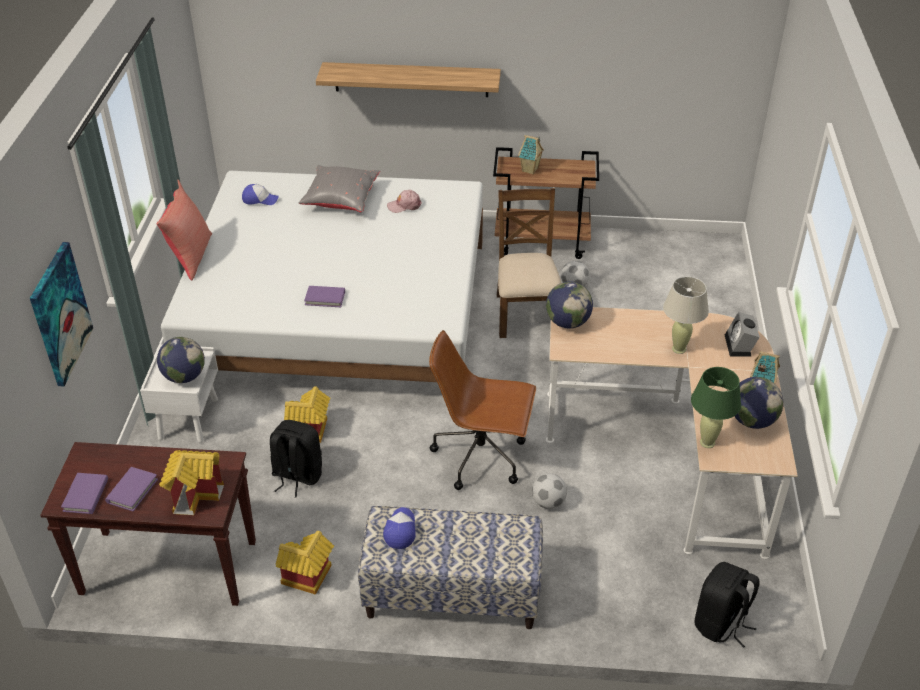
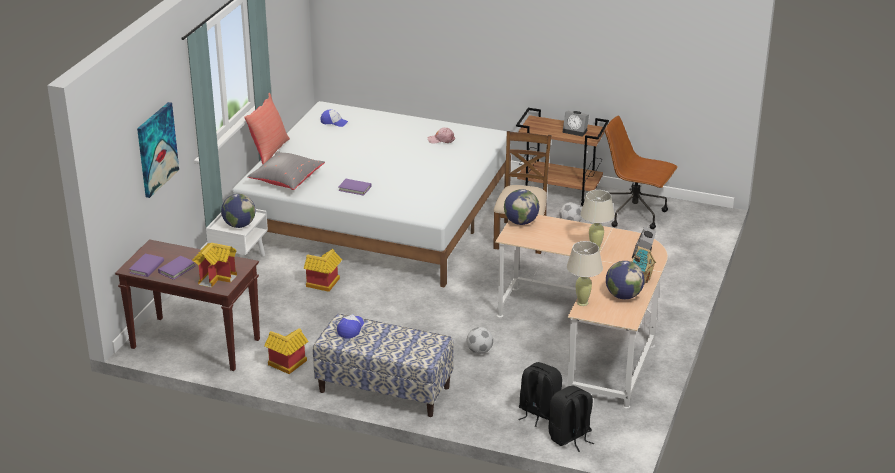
camera: 15 degrees right, 10 degrees down
black backpack [270,420,322,497] -> black backpack moved to [518,362,562,427]
grey pillow [299,165,380,212] -> grey pillow moved to [248,151,325,190]
shelf [316,62,501,97] -> none
brown office chair [429,330,536,490] -> brown office chair moved to [605,116,678,229]
toy house [518,135,544,175] -> none
green table lamp [691,367,741,448] -> beige table lamp [567,241,603,306]
none -> alarm clock [562,111,589,137]

